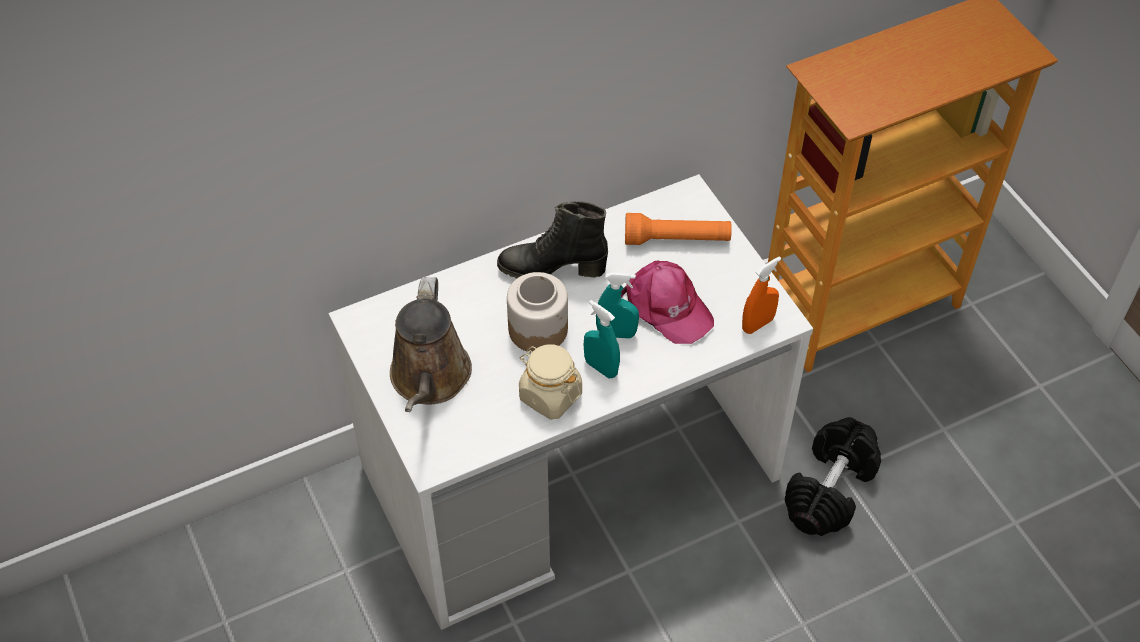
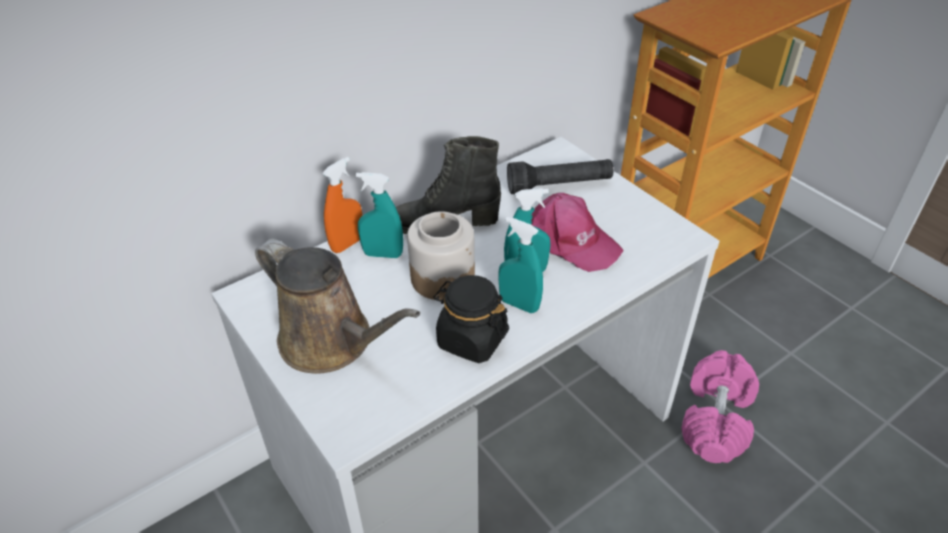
camera: 10 degrees left, 10 degrees down
brown watering can [390,277,472,412] -> brown watering can turned 45 degrees counterclockwise [255,239,420,374]
beige jar [519,344,582,420] -> black jar [434,275,509,363]
orange flashlight [625,213,732,245] -> black flashlight [507,159,613,194]
orange spray bottle [742,256,781,334] -> orange spray bottle moved to [322,157,363,253]
black dumbbell [785,417,881,536] -> pink dumbbell [681,350,759,463]
none -> turquoise spray bottle [356,172,403,258]

